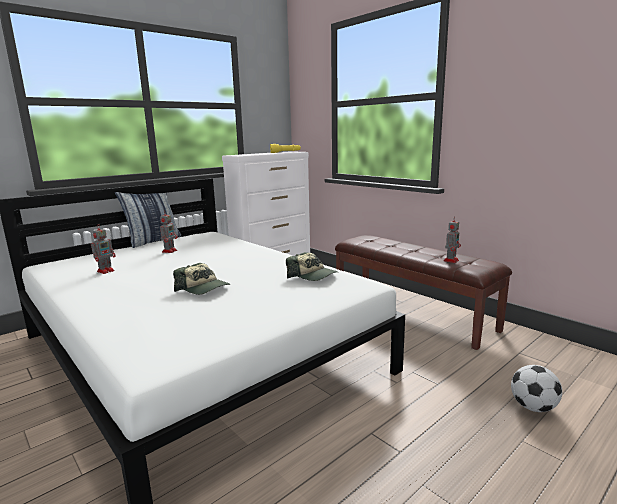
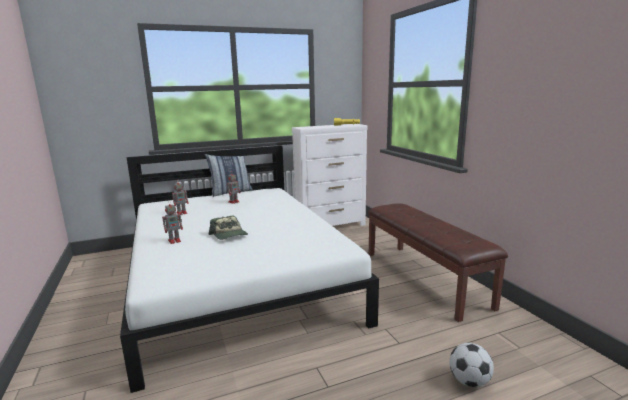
camera: 20 degrees right, 0 degrees up
cap [286,252,338,281] -> none
toy robot [443,216,461,263] -> toy robot moved to [162,201,183,244]

